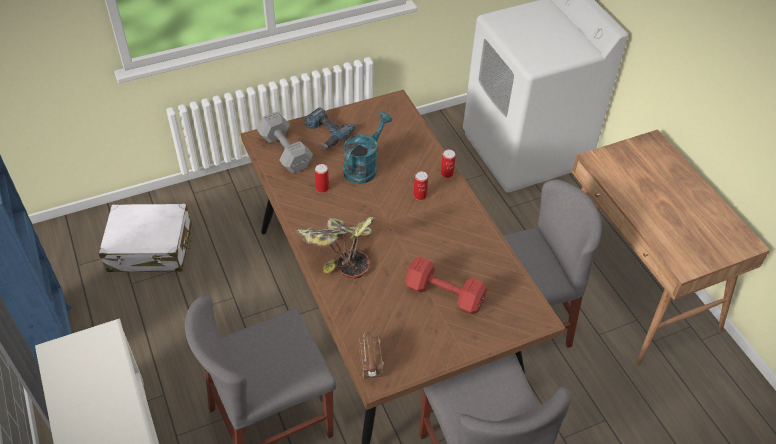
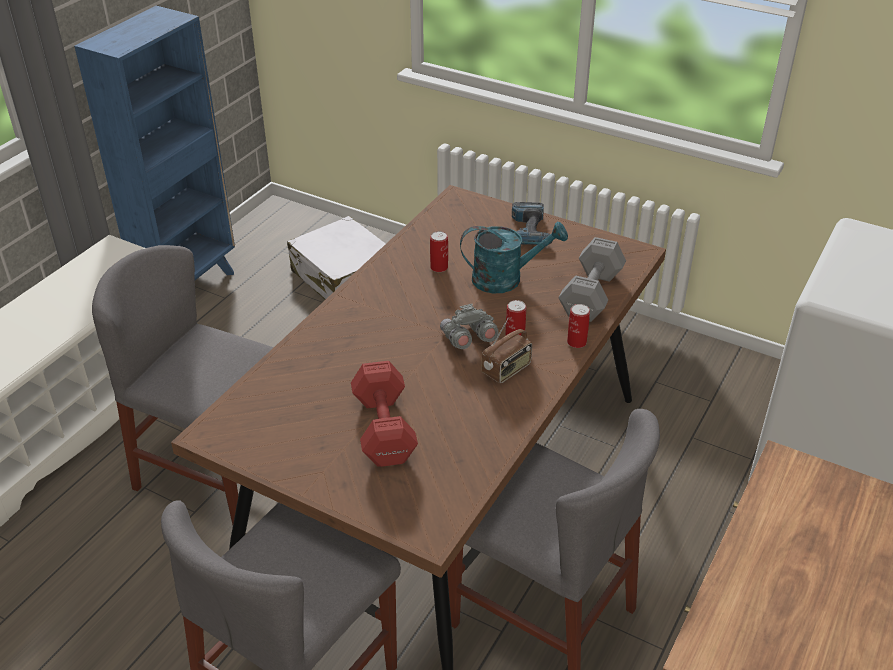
camera: 55 degrees right, 10 degrees down
grey dumbbell [257,112,313,173] -> grey dumbbell moved to [558,237,626,322]
potted plant [296,217,375,279] -> none
radio [359,332,384,379] -> radio moved to [482,317,532,384]
none -> grey binoculars [440,304,499,349]

